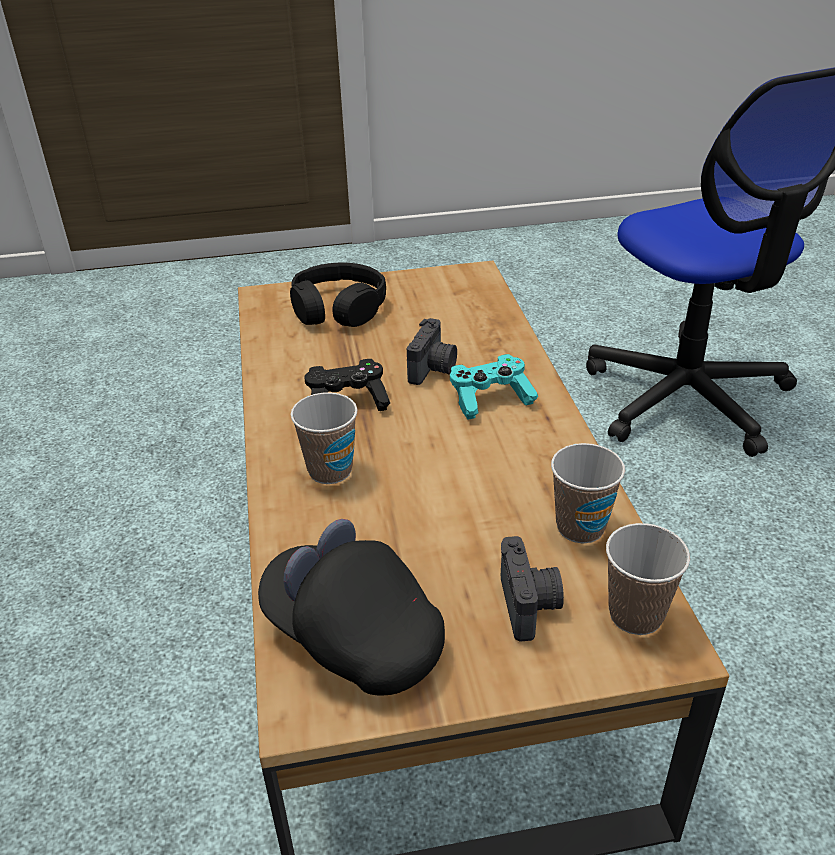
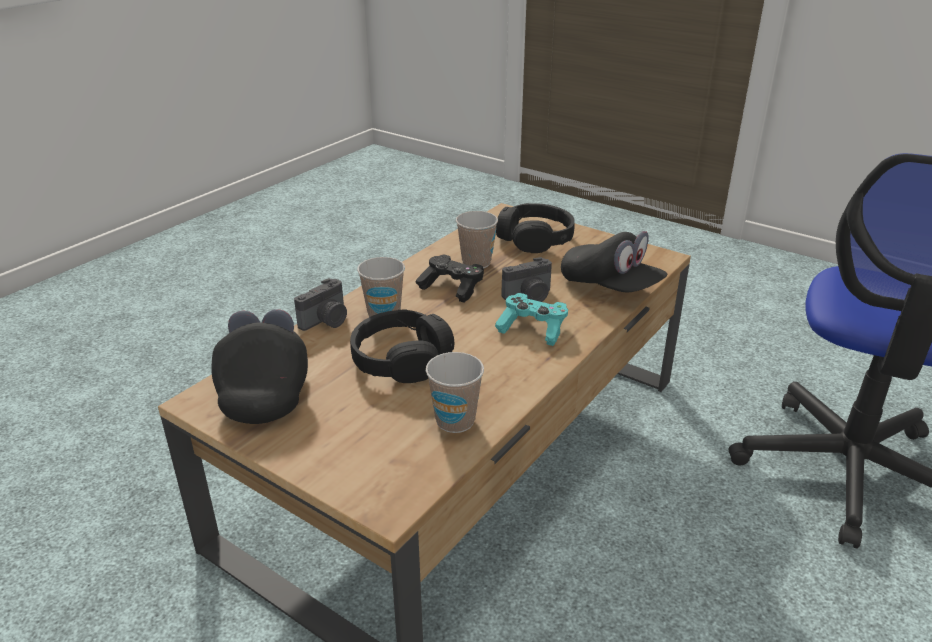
camera: 45 degrees right, 5 degrees down
camera [501,536,564,642] -> camera moved to [294,278,347,331]
cup [606,523,690,635] -> cup moved to [456,211,498,268]
none -> black headphones [350,310,454,383]
none -> black cap [561,231,667,292]

